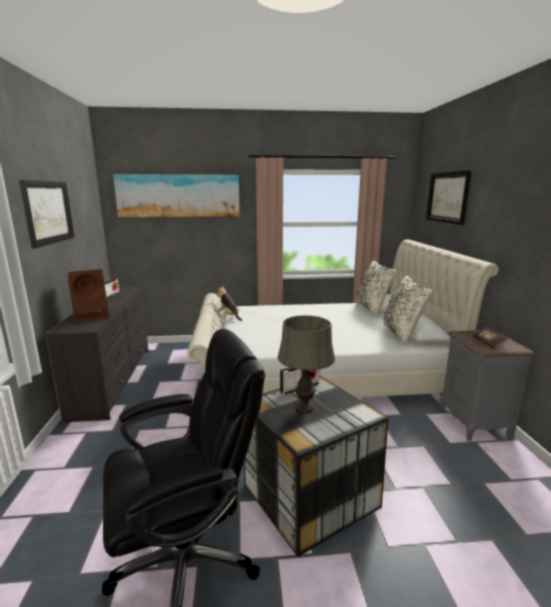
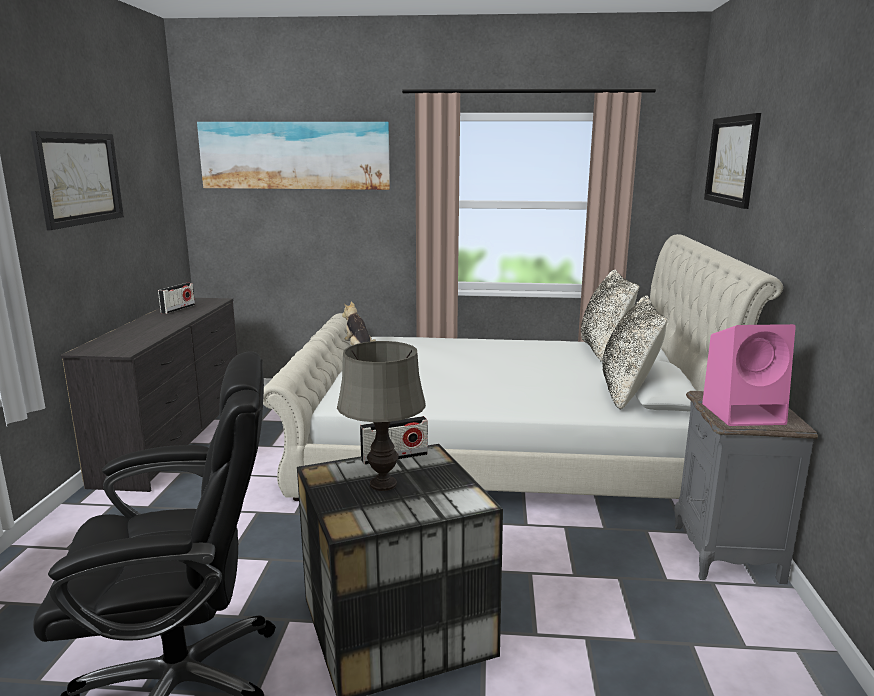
camera: 10 degrees right, 0 degrees up
brown speaker [68,269,109,323] -> none
book [473,327,508,349] -> pink speaker [702,324,796,426]

